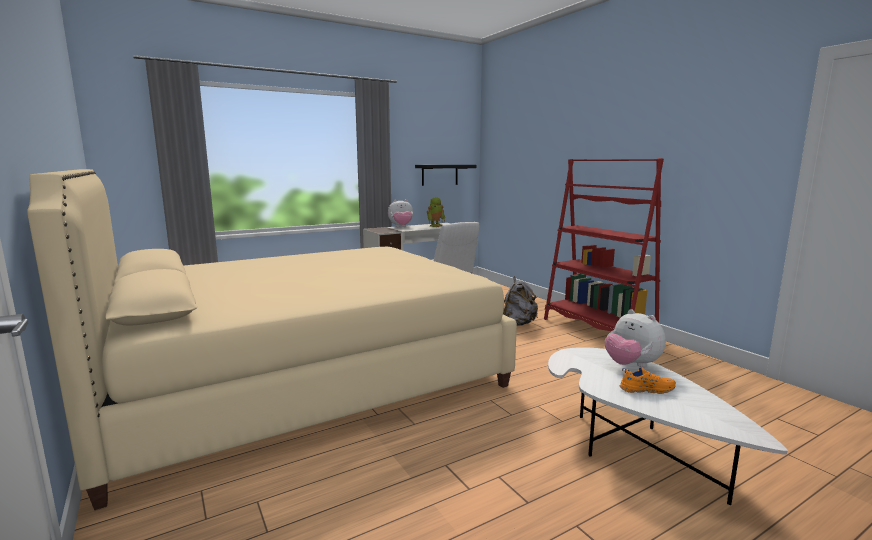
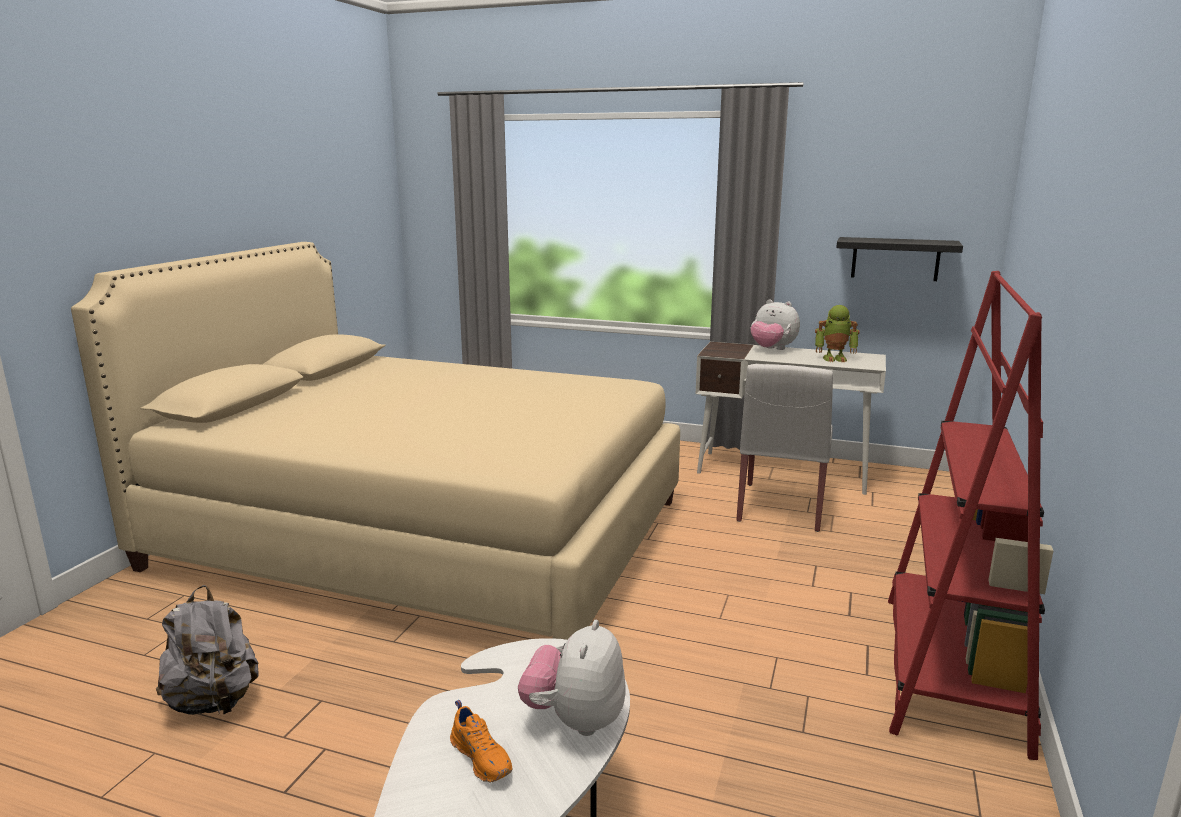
camera: 50 degrees right, 5 degrees up
grey backpack [503,276,538,326] -> grey backpack moved to [156,585,259,715]

